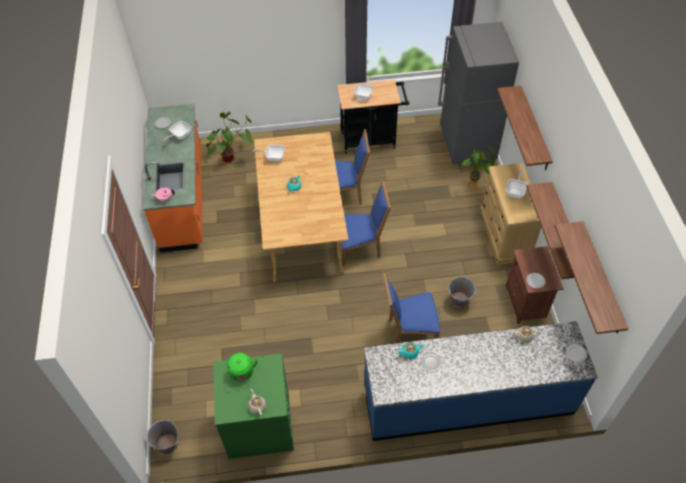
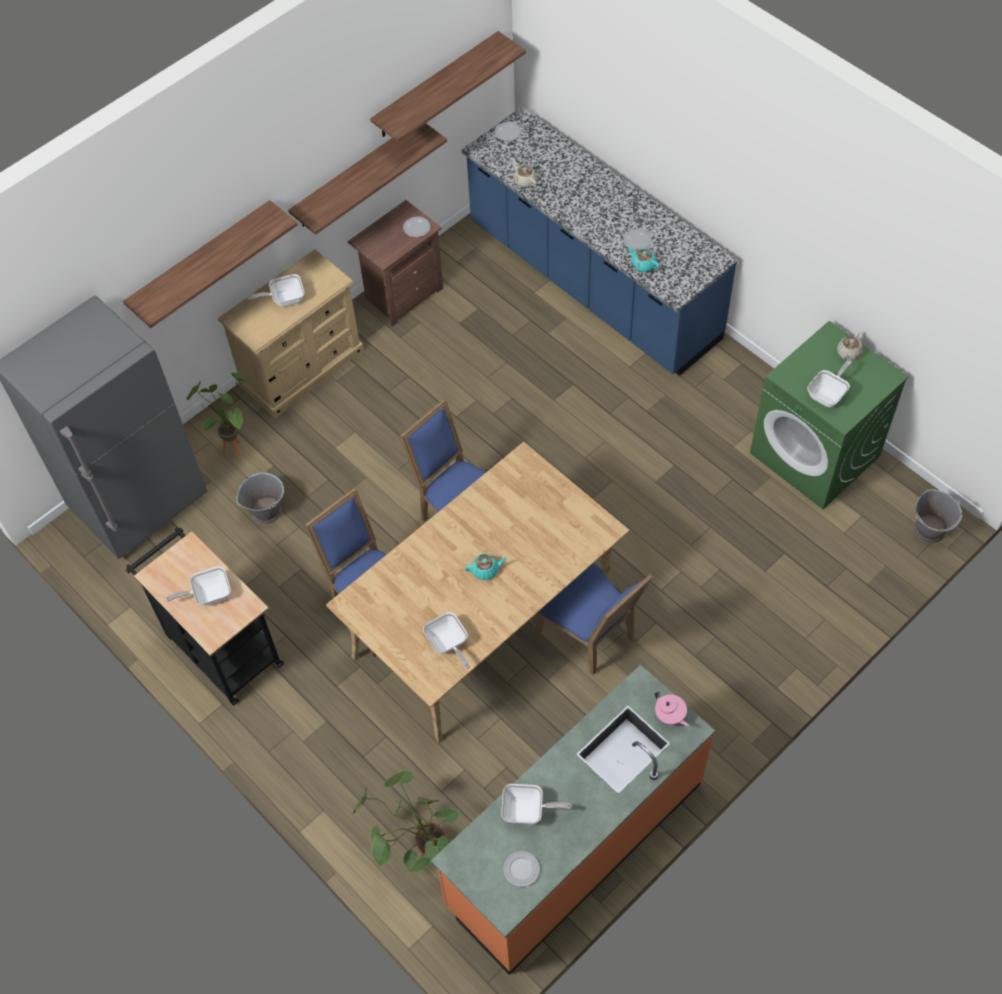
camera: 125 degrees left, 5 degrees up
green kettle [227,353,258,381] -> frying pan [807,359,852,407]
blue chair [383,273,440,343] -> blue chair moved to [535,562,653,675]
grey bucket [447,276,477,308] -> grey bucket moved to [237,472,284,524]

